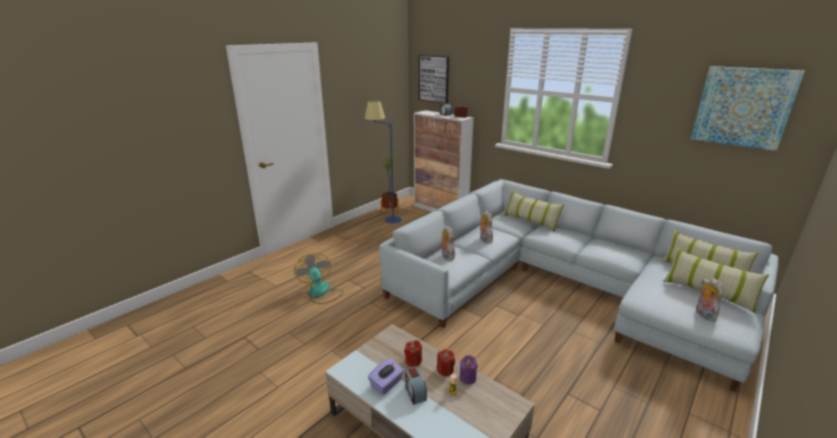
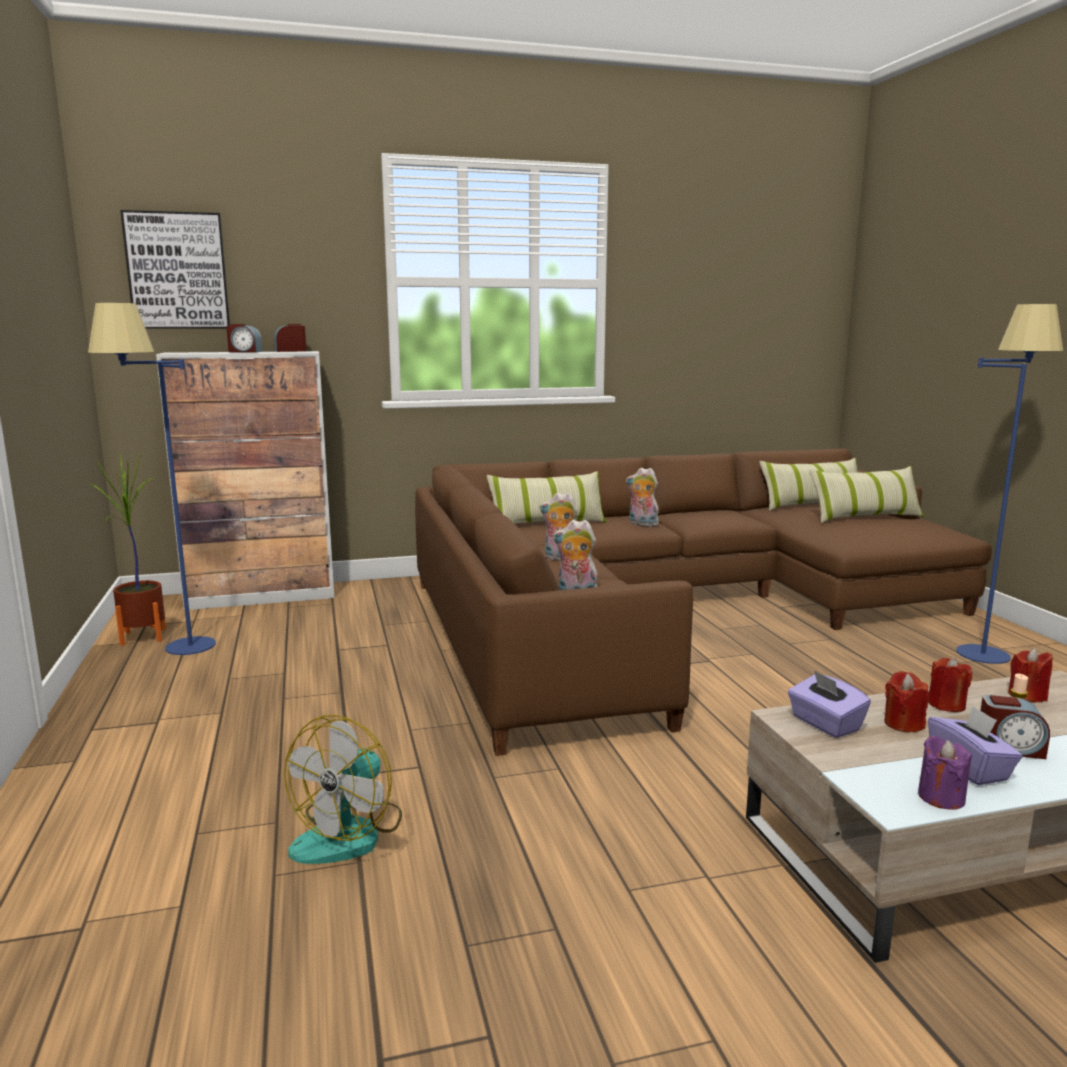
camera: 55 degrees left, 10 degrees down
fan [294,253,343,304] -> fan turned 75 degrees counterclockwise [284,715,402,864]
grey sofa [379,179,779,392] -> brown sofa [415,448,992,756]
purple candle [460,355,477,384] -> purple candle moved to [918,736,972,810]
picture [691,66,805,151] -> none
plush toy [696,278,723,322] -> plush toy moved to [626,468,659,527]
none -> purple tissue box [788,670,871,738]
none -> blue floor lamp [956,304,1063,664]
none -> red candle [1008,648,1053,702]

